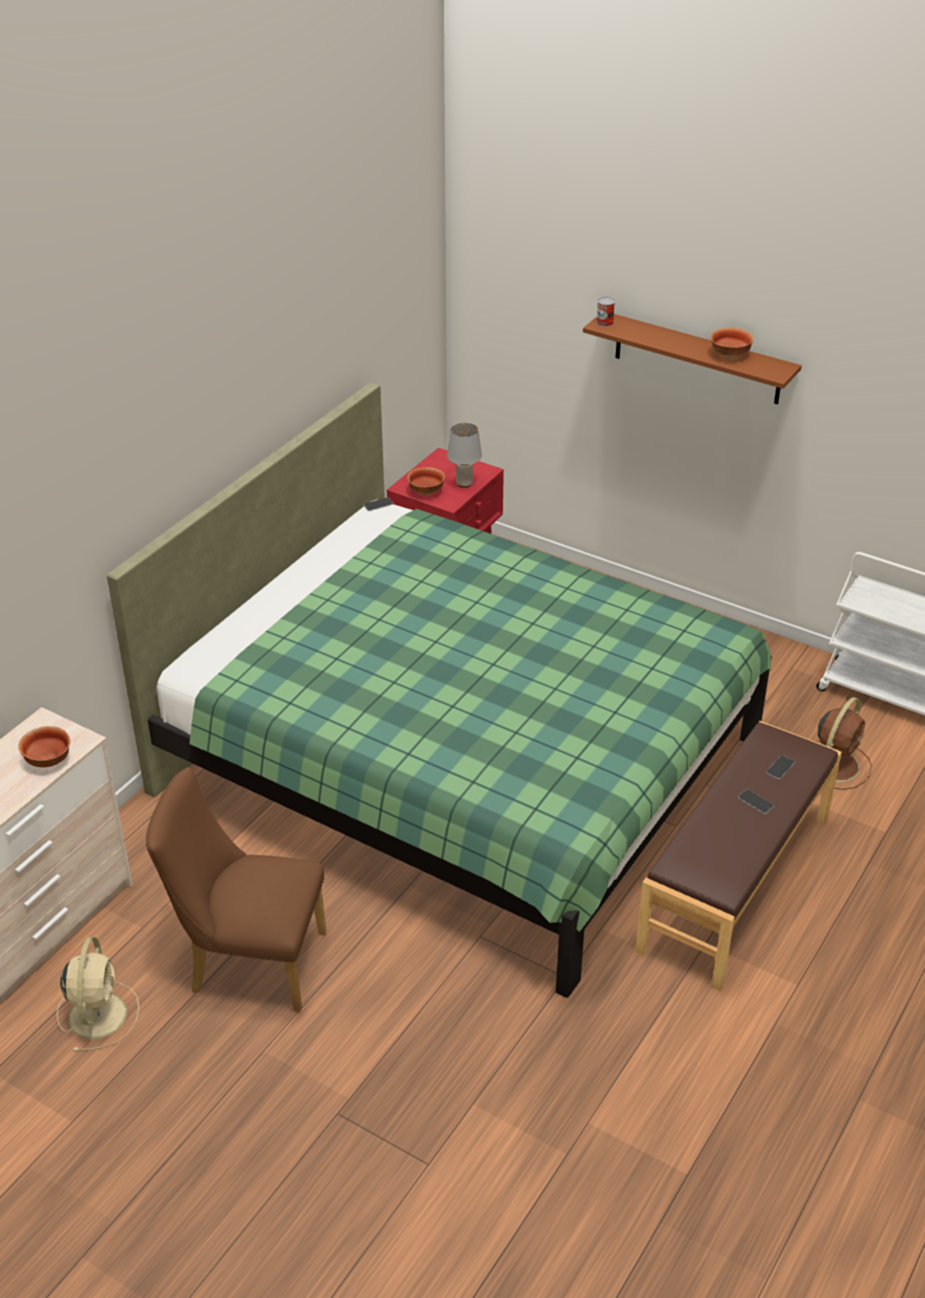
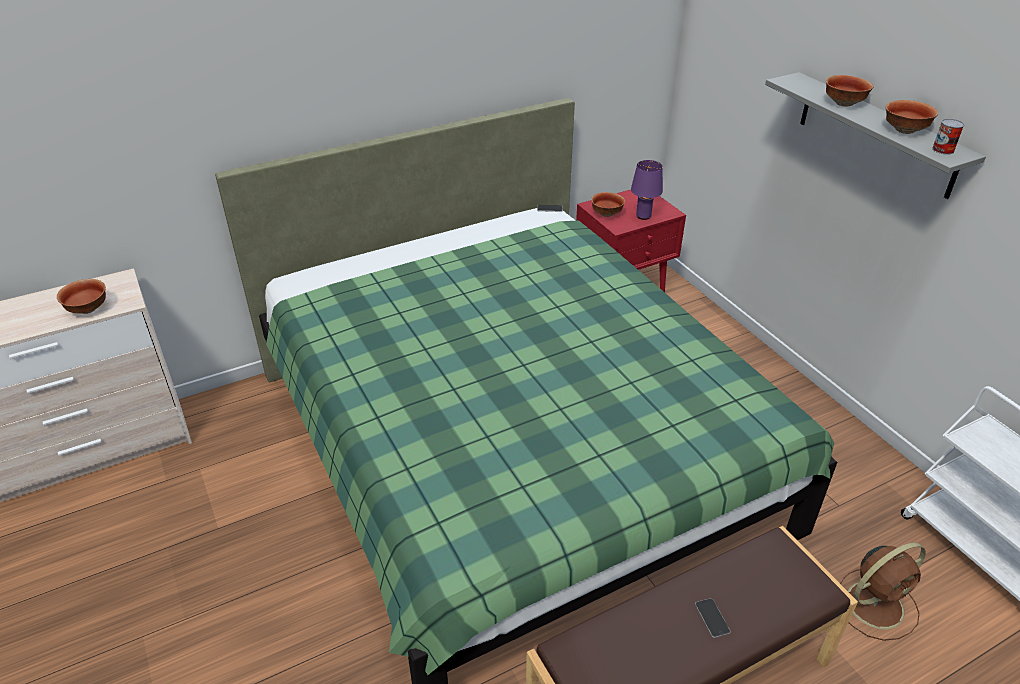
camera: 30 degrees right, 0 degrees up
beige fan [57,937,139,1052] -> none
brown chair [146,767,327,1012] -> none
grey table lamp [447,423,482,488] -> purple table lamp [631,160,663,220]
brown shelf [583,314,802,404] -> grey shelf [765,72,986,199]
can [596,297,615,327] -> can moved to [932,119,964,155]
phone [766,755,795,779] -> none
none -> bowl [826,75,873,106]

